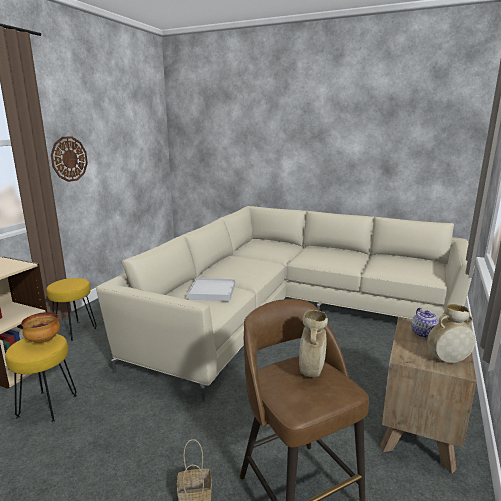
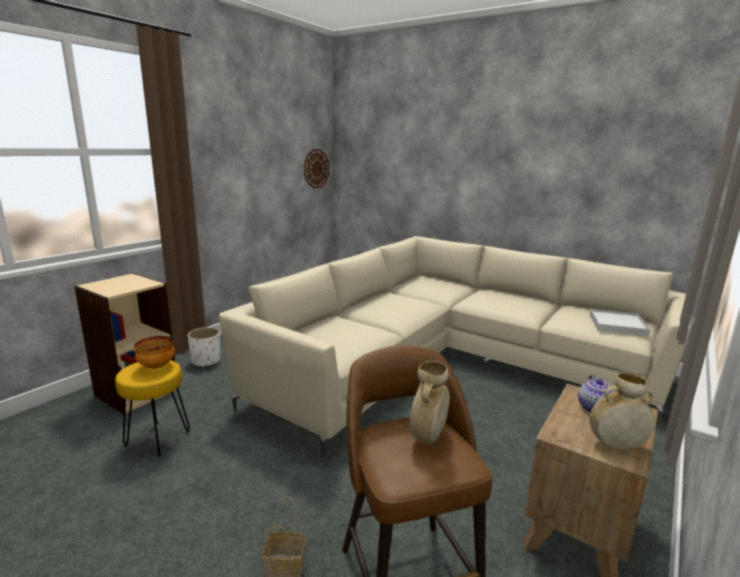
camera: 10 degrees right, 0 degrees up
yellow stool [46,278,97,342] -> white planter [187,327,221,367]
wall clock [51,136,88,182] -> wall clock moved to [304,149,329,188]
white tray [187,278,235,301] -> white tray moved to [590,309,650,336]

